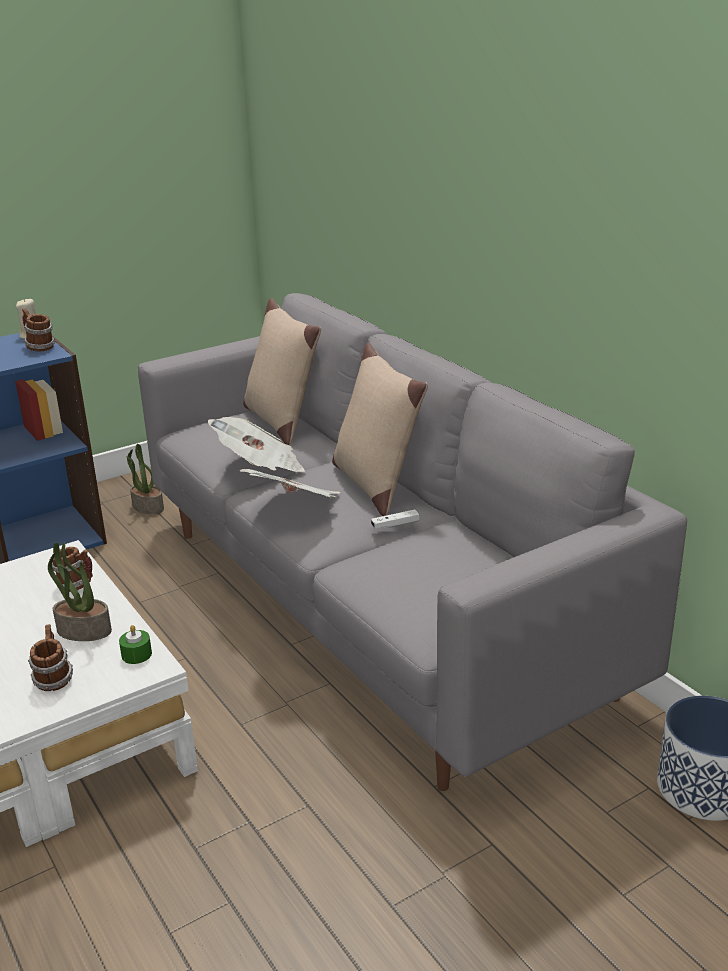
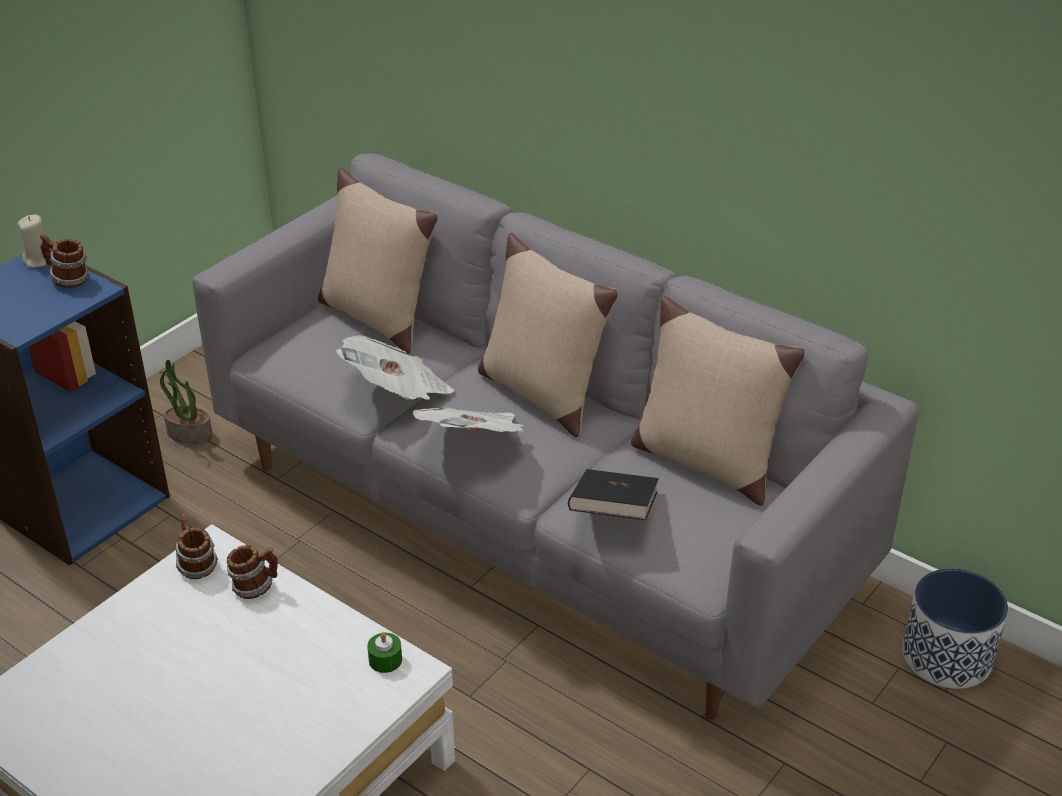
camera: 20 degrees left, 10 degrees up
mug [28,624,73,691] -> mug moved to [176,514,218,579]
potted plant [48,542,112,641] -> none
white game controller [371,510,419,529] -> none
none -> black book [568,469,659,520]
none -> beige pillow [631,296,804,506]

